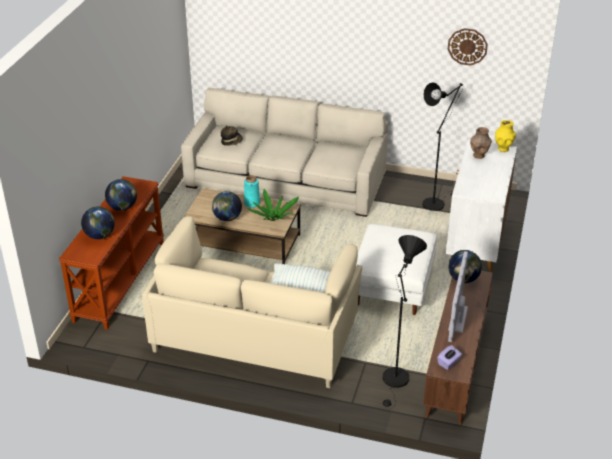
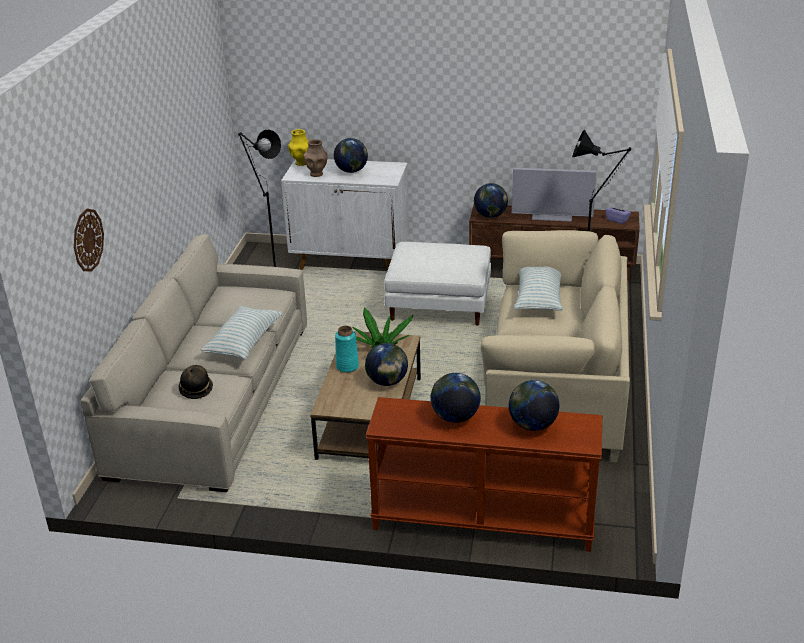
camera: 95 degrees left, 5 degrees down
wall clock [448,28,488,66] -> wall clock moved to [74,209,104,272]
none -> pillow [201,306,283,360]
none -> globe [334,138,368,173]

